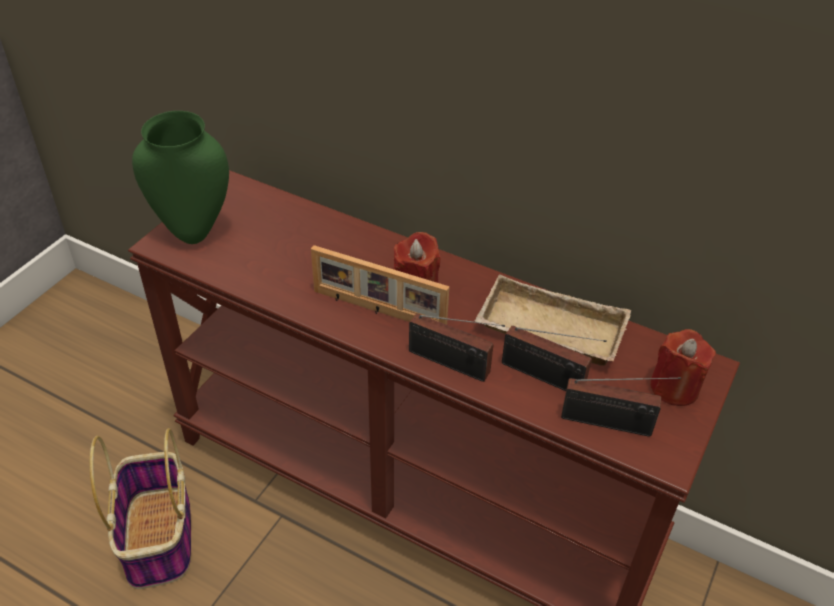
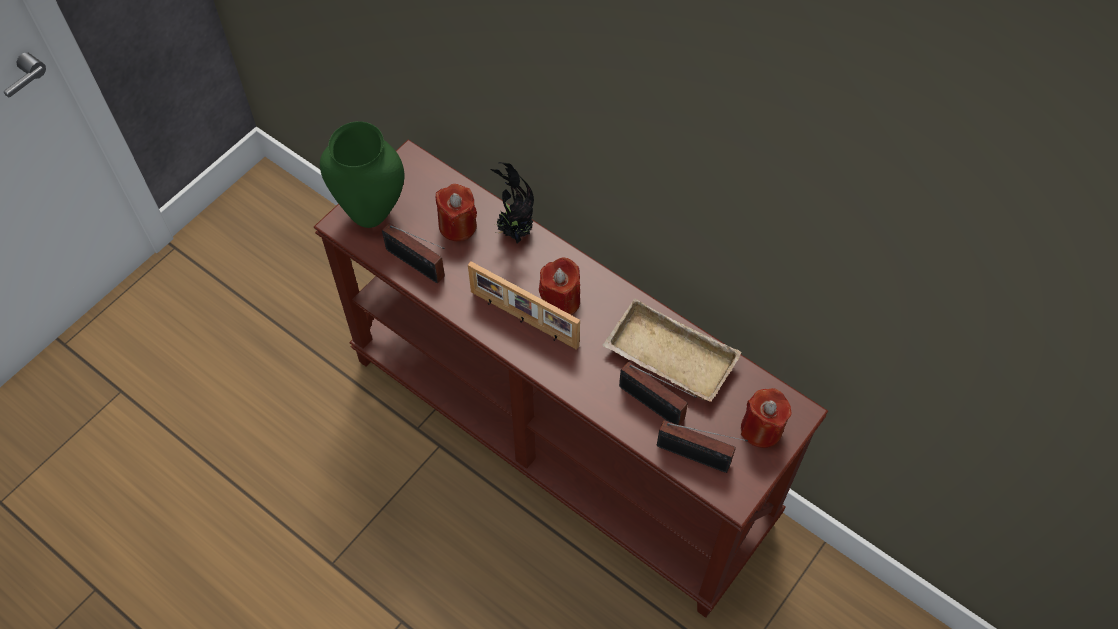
camera: 10 degrees right, 15 degrees up
basket [90,428,191,589] -> none
radio [409,314,505,382] -> radio moved to [382,223,445,283]
none -> red candle [436,184,477,241]
none -> potted plant [490,162,534,243]

